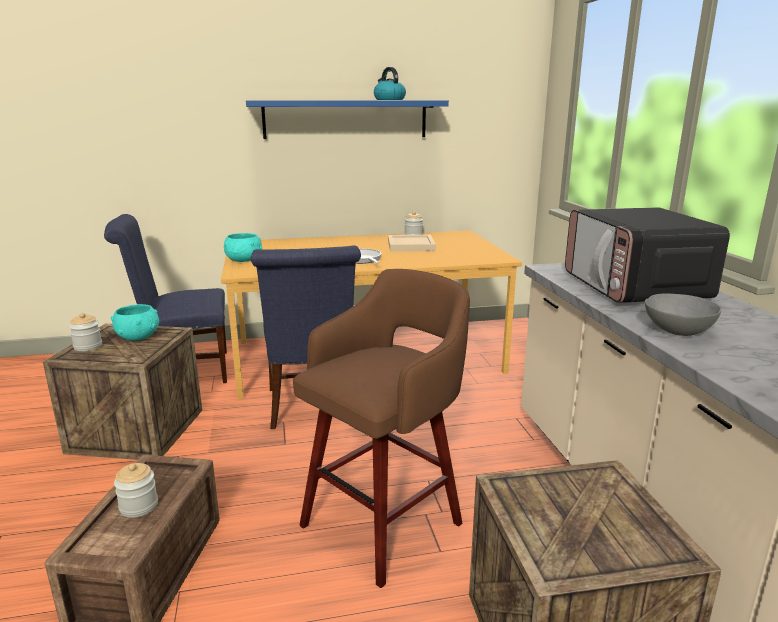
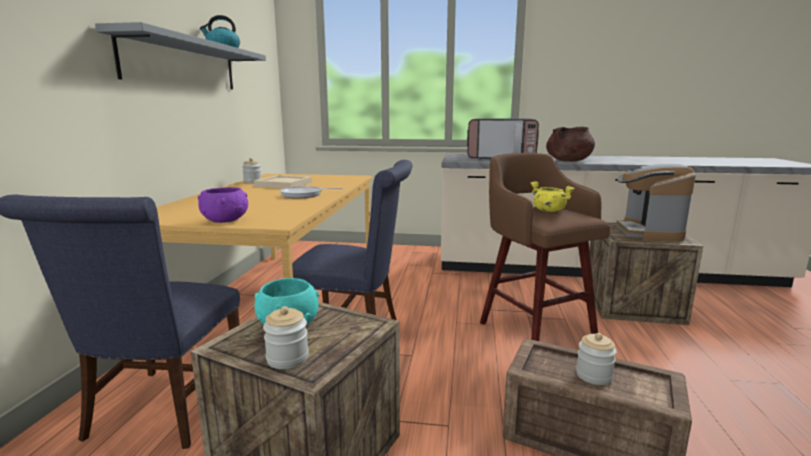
camera: 70 degrees left, 5 degrees down
turquoise bowl [224,233,262,262] -> purple bowl [198,187,248,223]
blue shelf [246,100,449,139] -> grey shelf [95,22,266,89]
grey bowl [645,294,722,336] -> brown cooking pot [546,126,595,161]
none -> yellow cooking pot [530,181,574,212]
none -> coffee machine [616,164,696,241]

